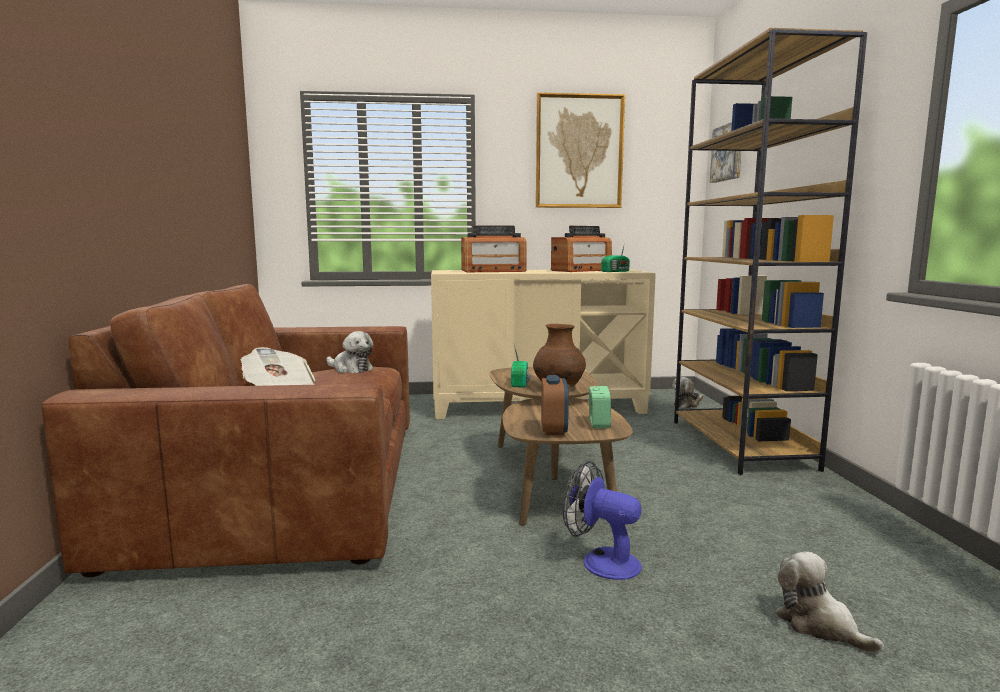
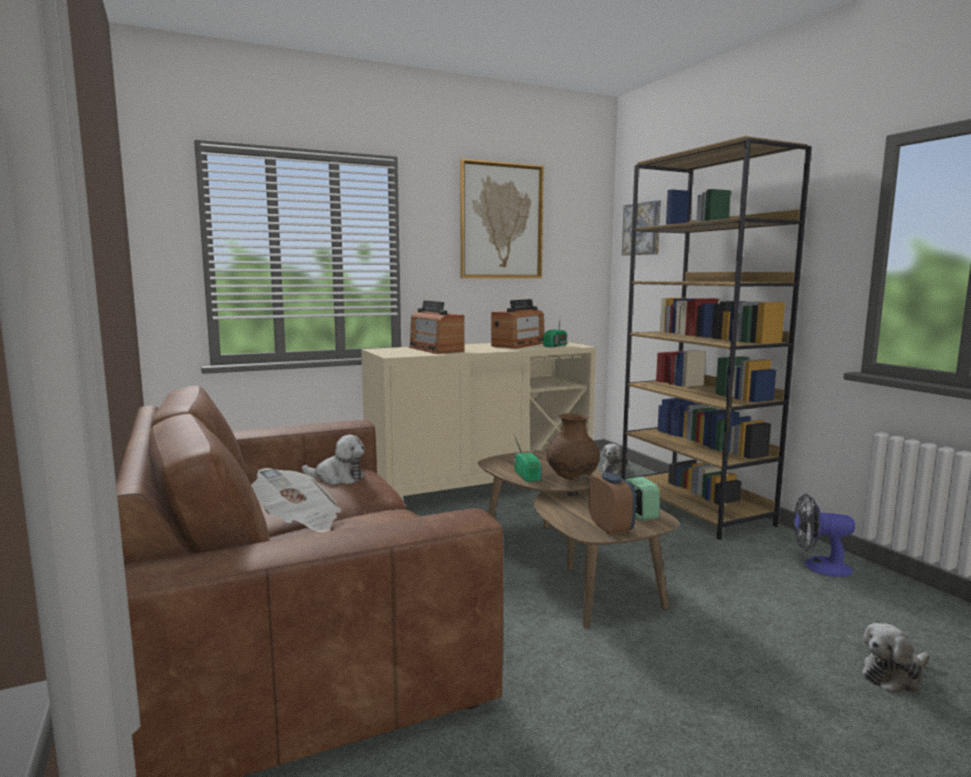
camera: 20 degrees left, 0 degrees up
radio [461,225,527,272] -> radio turned 90 degrees clockwise [409,301,464,354]
fan [563,461,642,580] -> fan moved to [794,494,855,577]
plush toy [775,552,884,653] -> plush toy turned 60 degrees counterclockwise [862,623,930,693]

